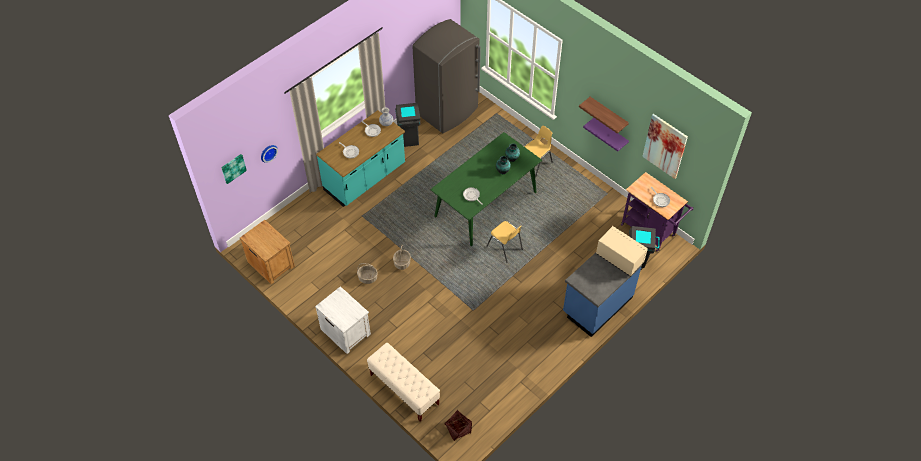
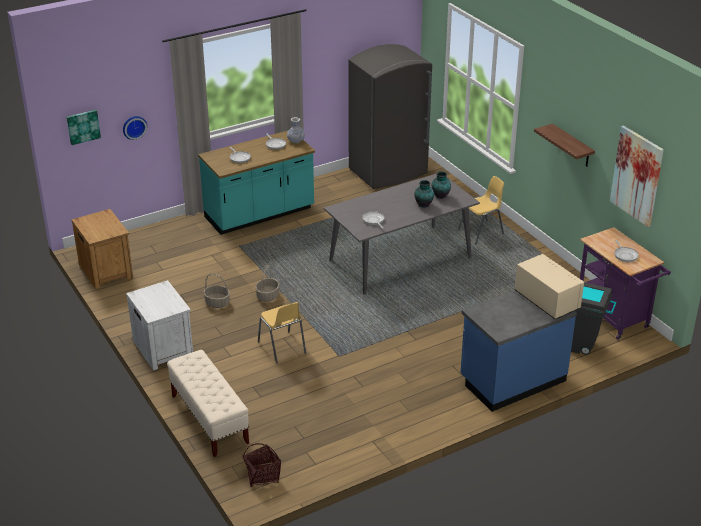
camera: 15 degrees right, 20 degrees down
grey trash can [395,103,420,147] -> none
green dining table [430,132,542,247] -> grey dining table [324,173,480,295]
yellow chair [486,221,523,263] -> yellow chair moved to [258,302,306,364]
purple shelf [583,118,629,152] -> none

